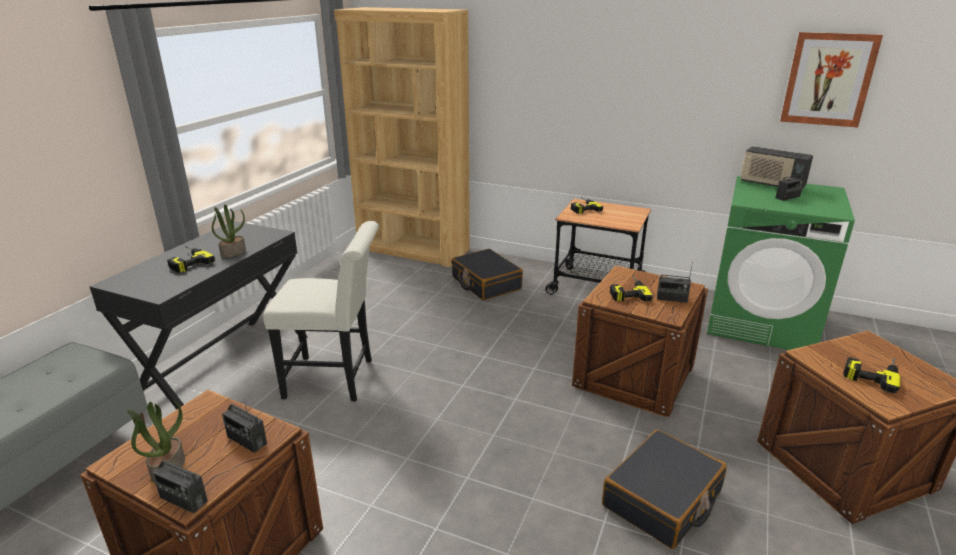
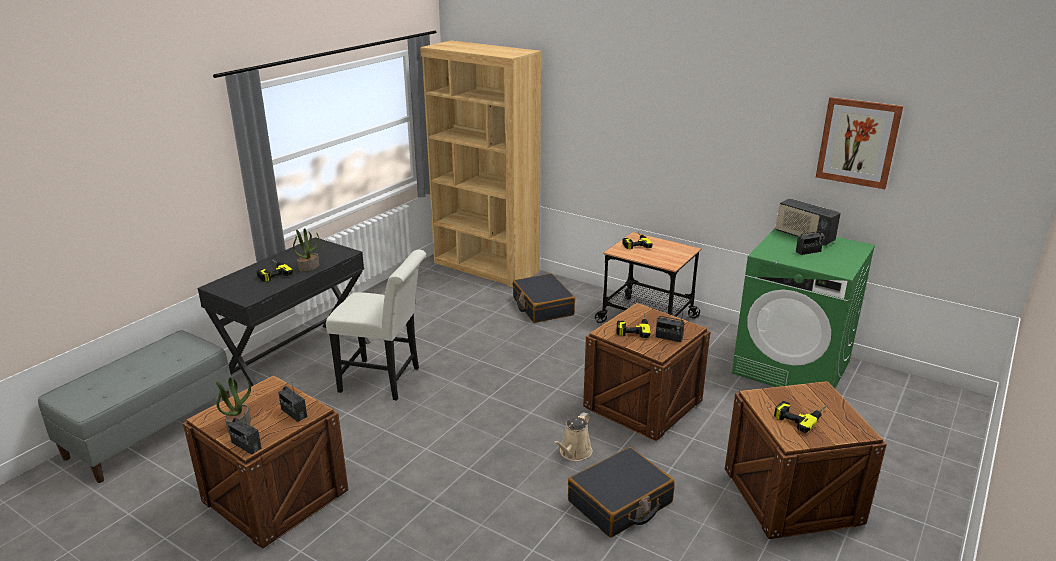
camera: 10 degrees right, 0 degrees up
none -> beige watering can [553,412,592,461]

